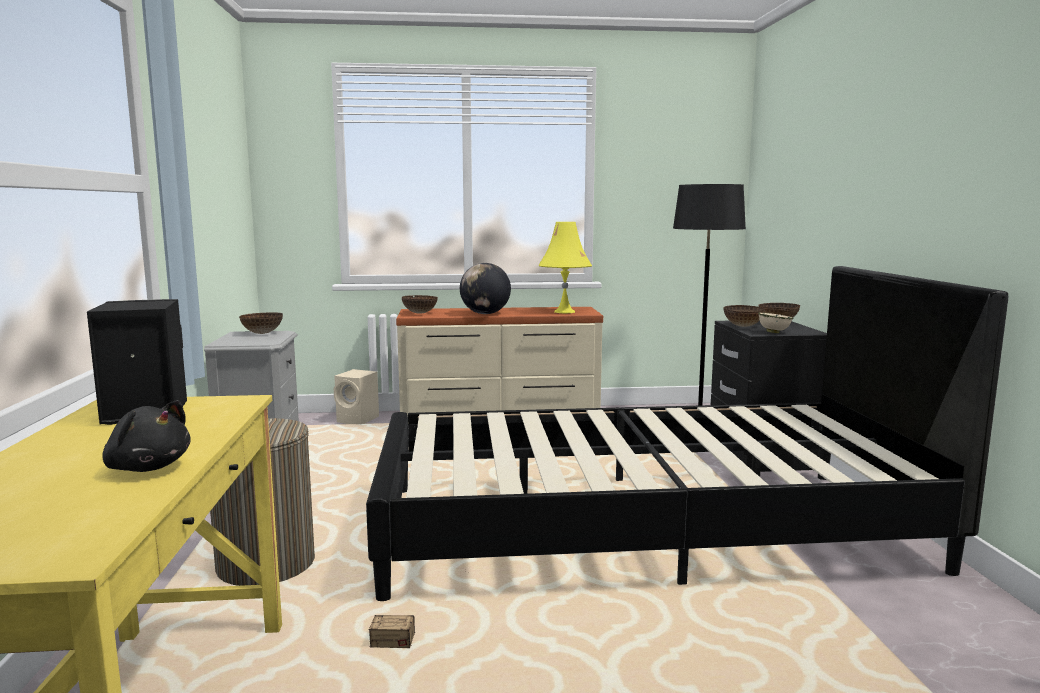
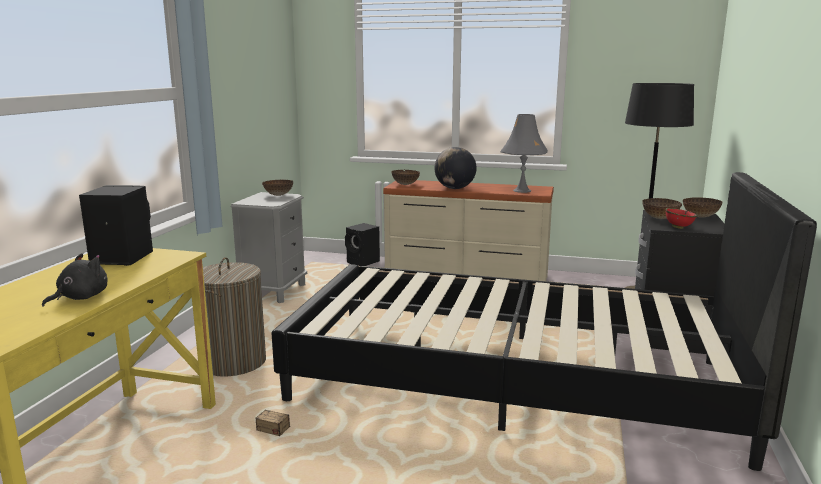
camera: 20 degrees right, 5 degrees up
black plush toy [102,400,191,472] -> black plush toy turned 105 degrees counterclockwise [42,253,108,307]
beige speaker [334,369,379,424] -> black speaker [345,223,380,266]
yellow table lamp [539,222,592,313] -> grey table lamp [500,114,548,193]
beige bowl [758,313,793,333] -> red bowl [665,208,698,229]

